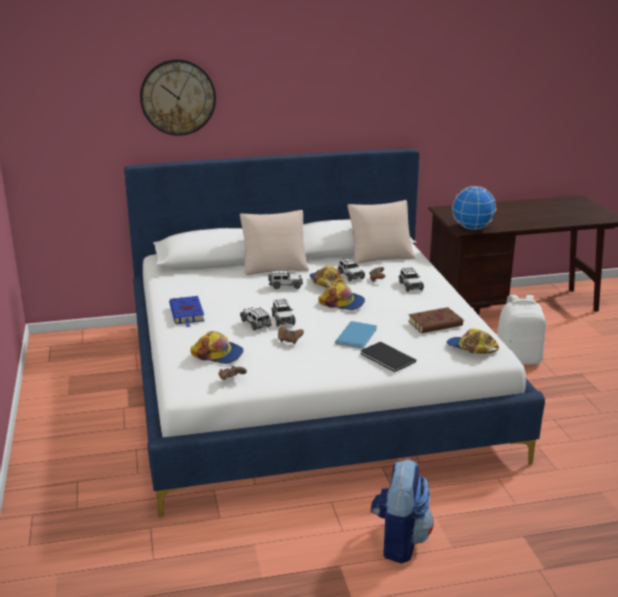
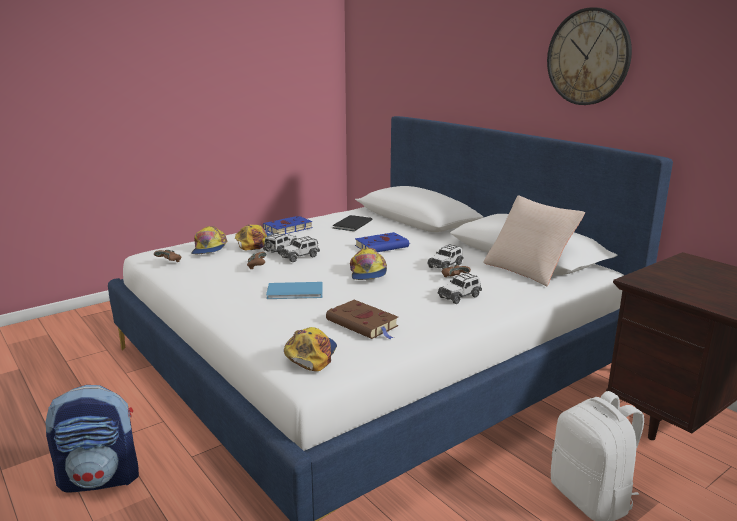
camera: 65 degrees right, 5 degrees down
wall clock [140,59,216,136] -> wall clock moved to [547,7,632,105]
beige pillow [240,210,309,275] -> none
toy car [268,270,303,289] -> blue book [355,232,411,252]
cap [310,266,345,288] -> cap moved to [235,224,271,250]
black book [360,342,416,372] -> black book moved to [332,215,372,231]
globe [452,186,496,230] -> none

